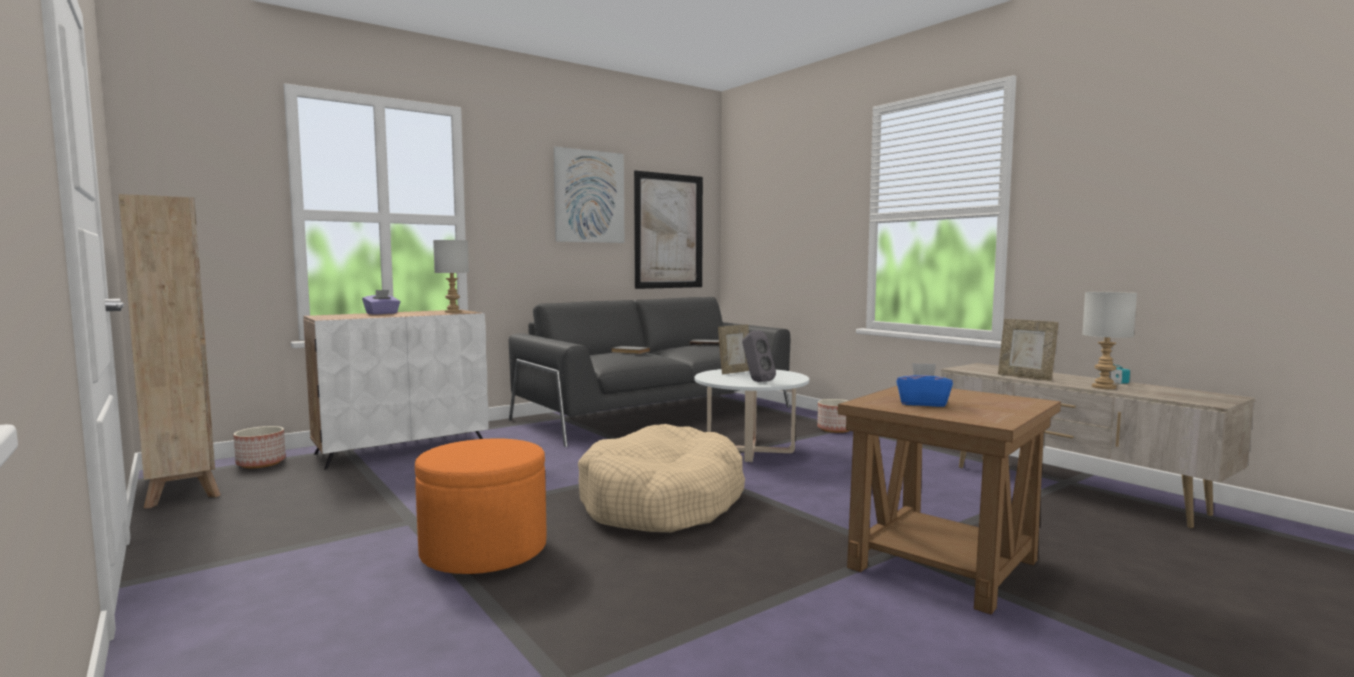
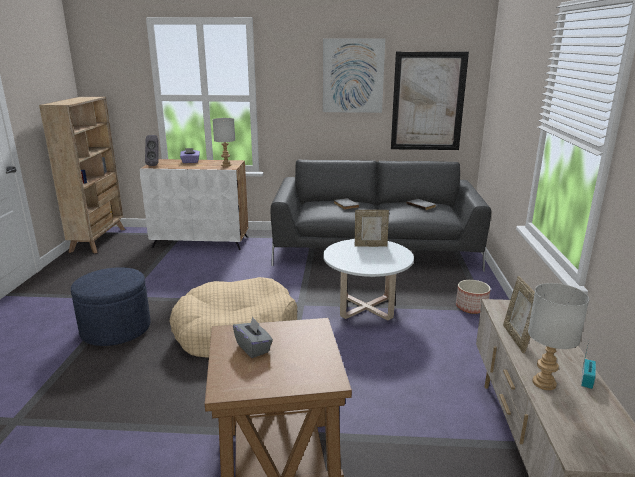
camera: 40 degrees right, 15 degrees up
planter [234,426,286,468] -> none
orange ottoman [415,438,547,574] -> blue ottoman [71,267,151,346]
grey speaker [742,331,776,382] -> grey speaker moved to [145,135,159,166]
blue tissue box [896,363,953,407] -> grey tissue box [233,316,273,358]

